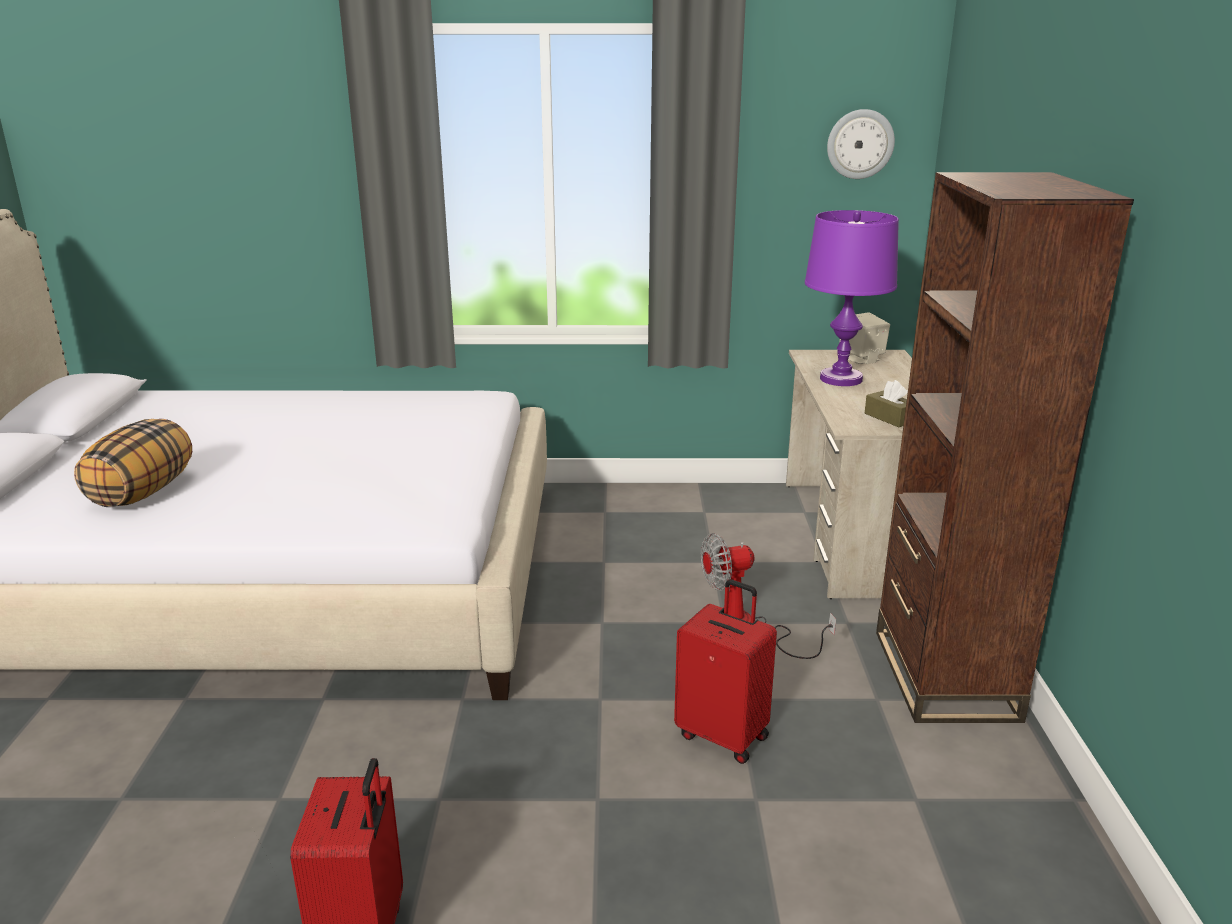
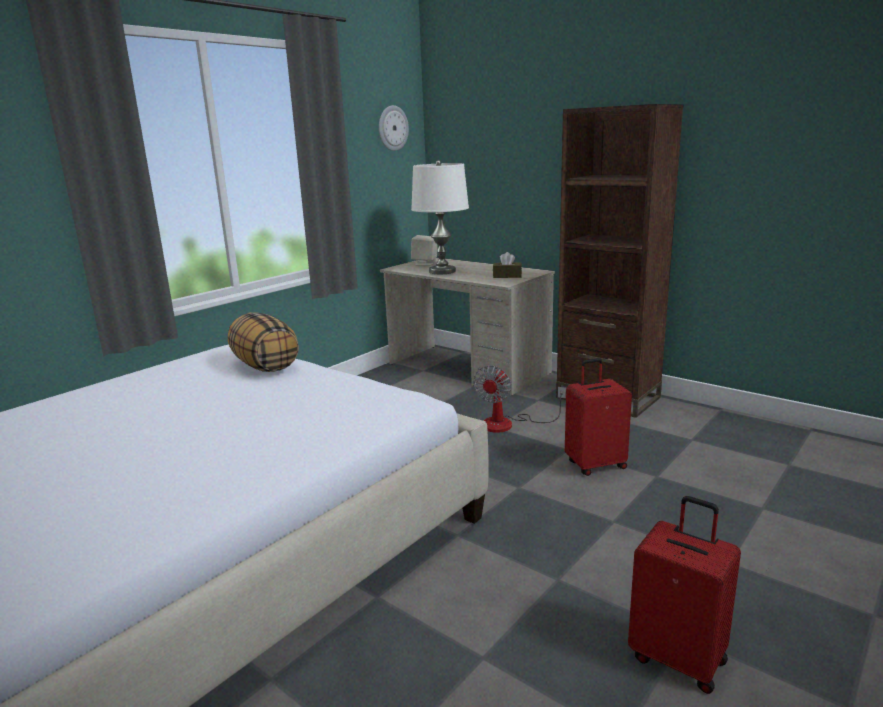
camera: 50 degrees left, 5 degrees down
pillow [74,419,192,507] -> pillow moved to [228,312,299,372]
purple table lamp [805,210,899,386] -> white table lamp [411,160,469,274]

